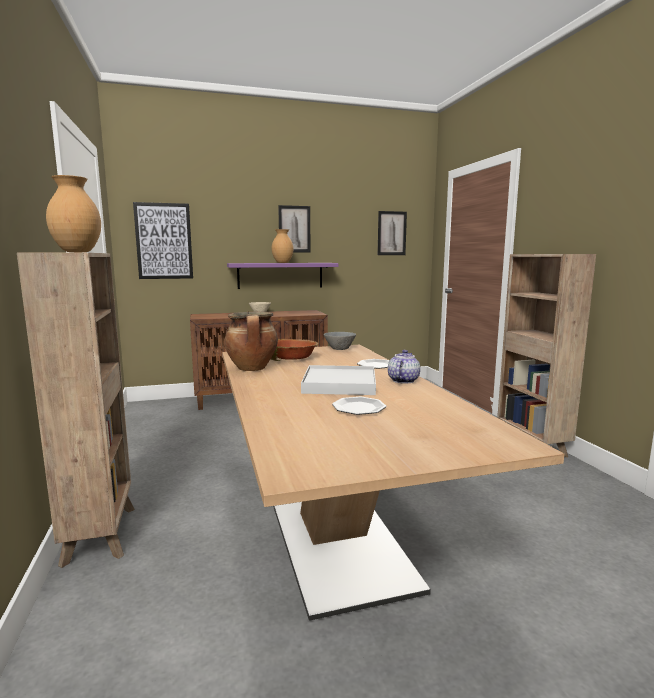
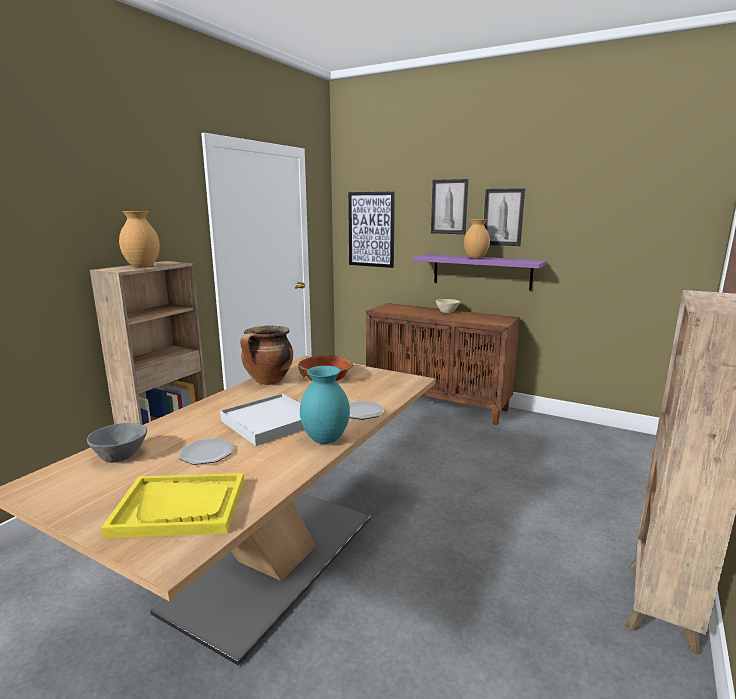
camera: 45 degrees right, 5 degrees up
grey bowl [324,332,356,350] -> grey bowl moved to [87,423,147,463]
picture [378,211,407,255] -> picture moved to [431,179,469,234]
teapot [388,350,420,384] -> turquoise vase [300,366,350,444]
none -> yellow tray [101,473,244,538]

